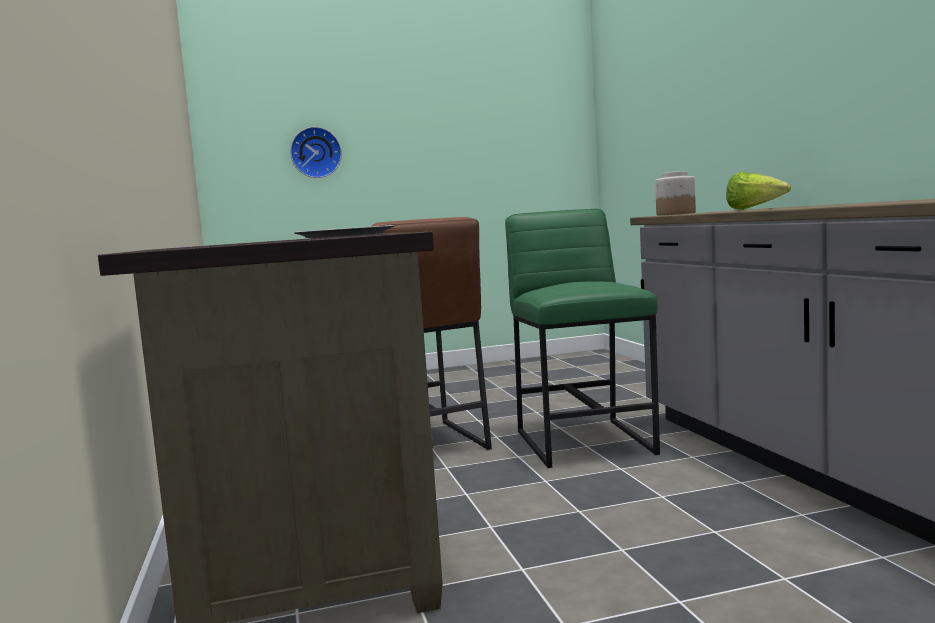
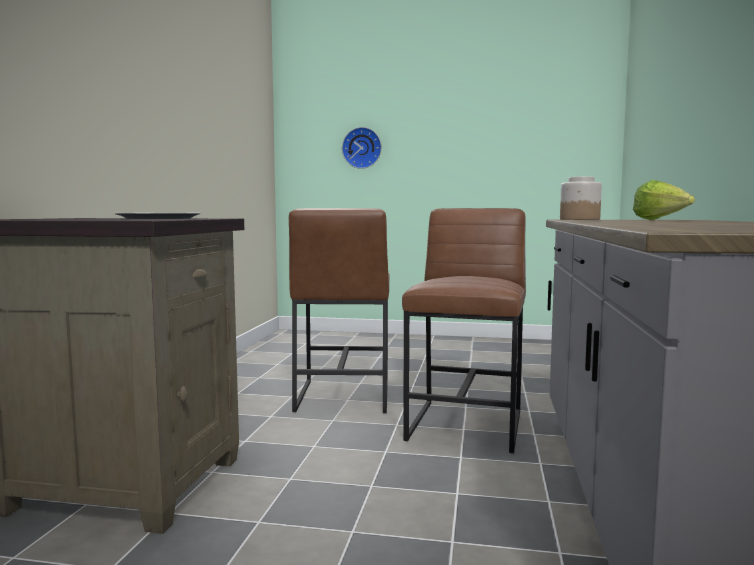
camera: 25 degrees right, 0 degrees up
green chair [505,209,660,468] -> brown chair [402,208,526,453]

